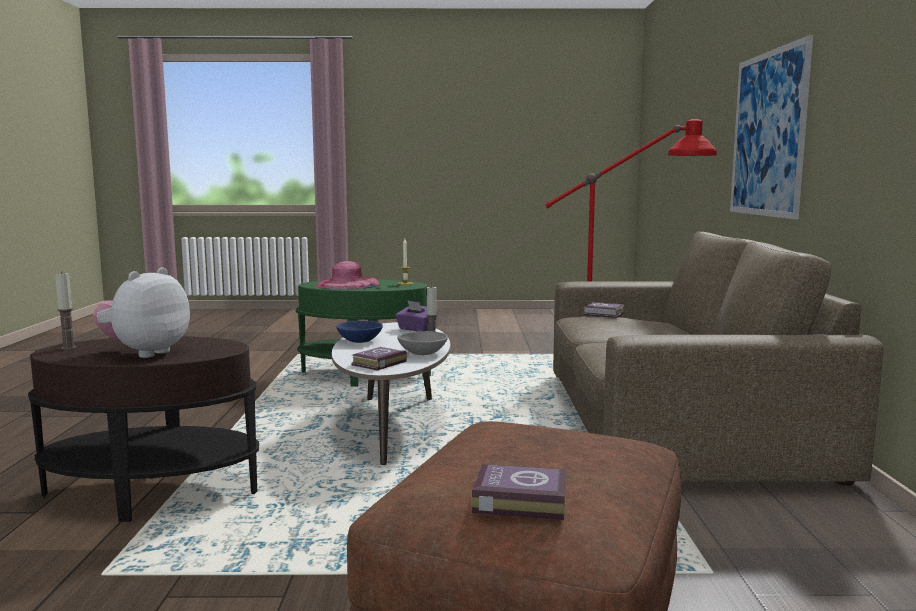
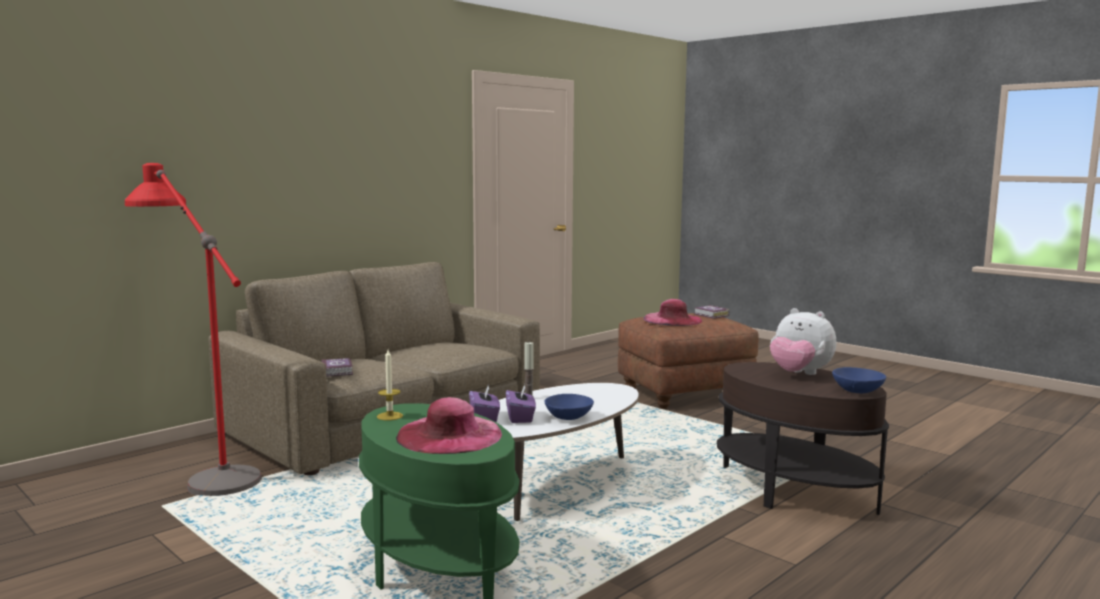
camera: 135 degrees left, 0 degrees up
candle [55,271,76,350] -> blue bowl [832,367,886,393]
plush toy [93,267,190,358] -> plush toy turned 60 degrees clockwise [770,308,836,375]
book [351,347,407,370] -> none
grey bowl [398,331,448,355] -> none
picture [730,35,813,219] -> none
none -> purple tissue box [506,384,536,423]
none -> pink hat [643,299,702,326]

